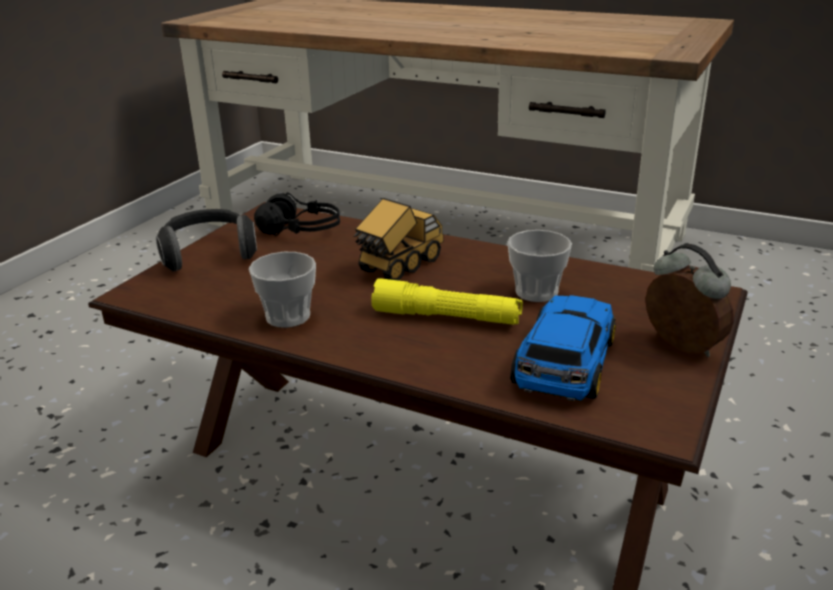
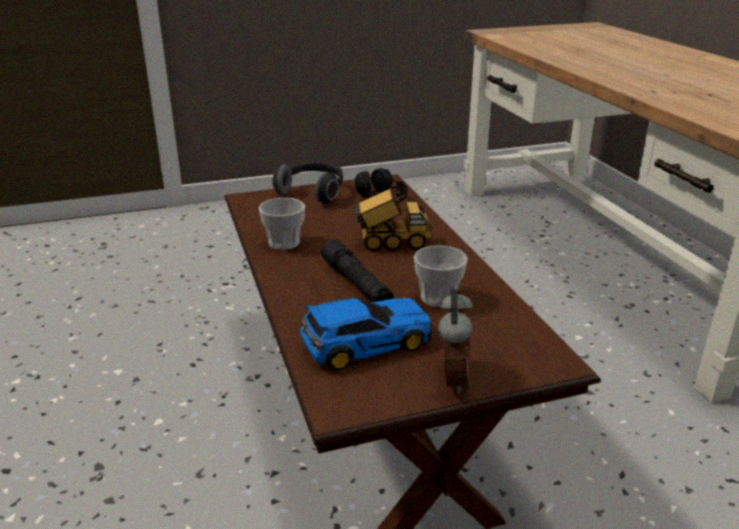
camera: 45 degrees right, 0 degrees up
yellow flashlight [371,278,523,325] -> black flashlight [321,239,393,302]

